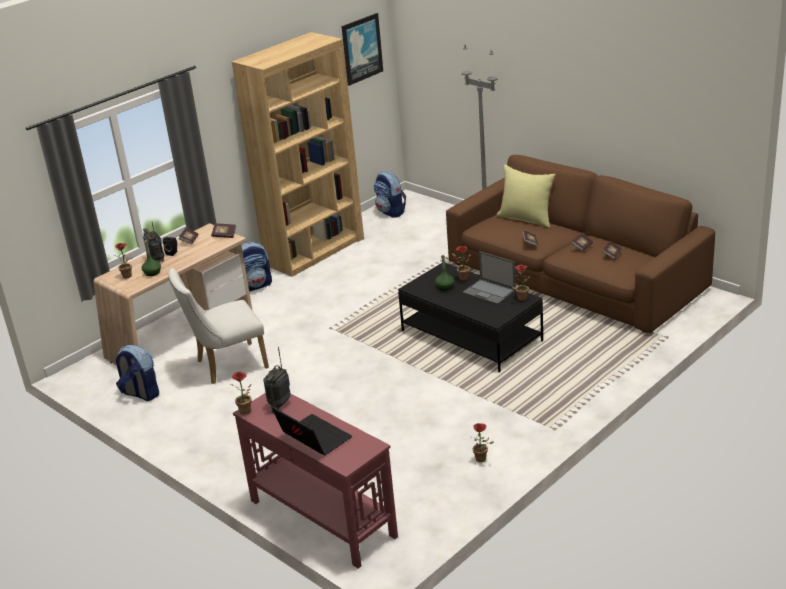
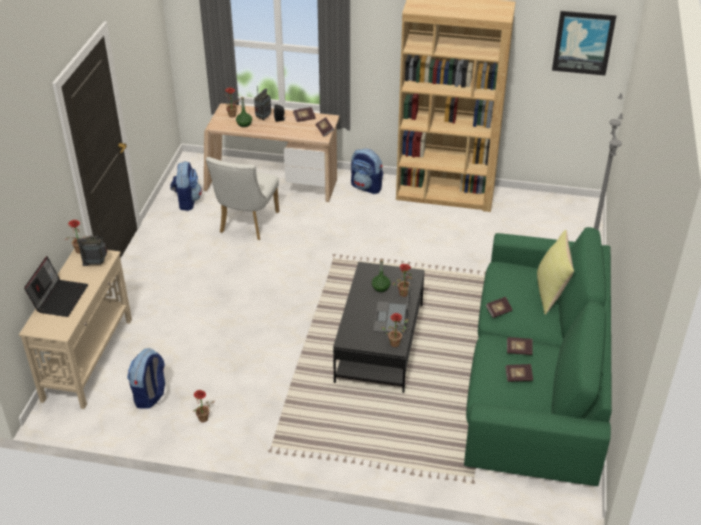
camera: 55 degrees right, 10 degrees up
white chair [168,268,269,384] -> white chair turned 105 degrees counterclockwise [206,157,279,240]
red console table [233,393,398,569] -> beige console table [19,249,132,409]
backpack [374,171,406,218] -> backpack moved to [127,348,165,409]
brown sofa [446,155,715,333] -> green sofa [464,227,612,486]

